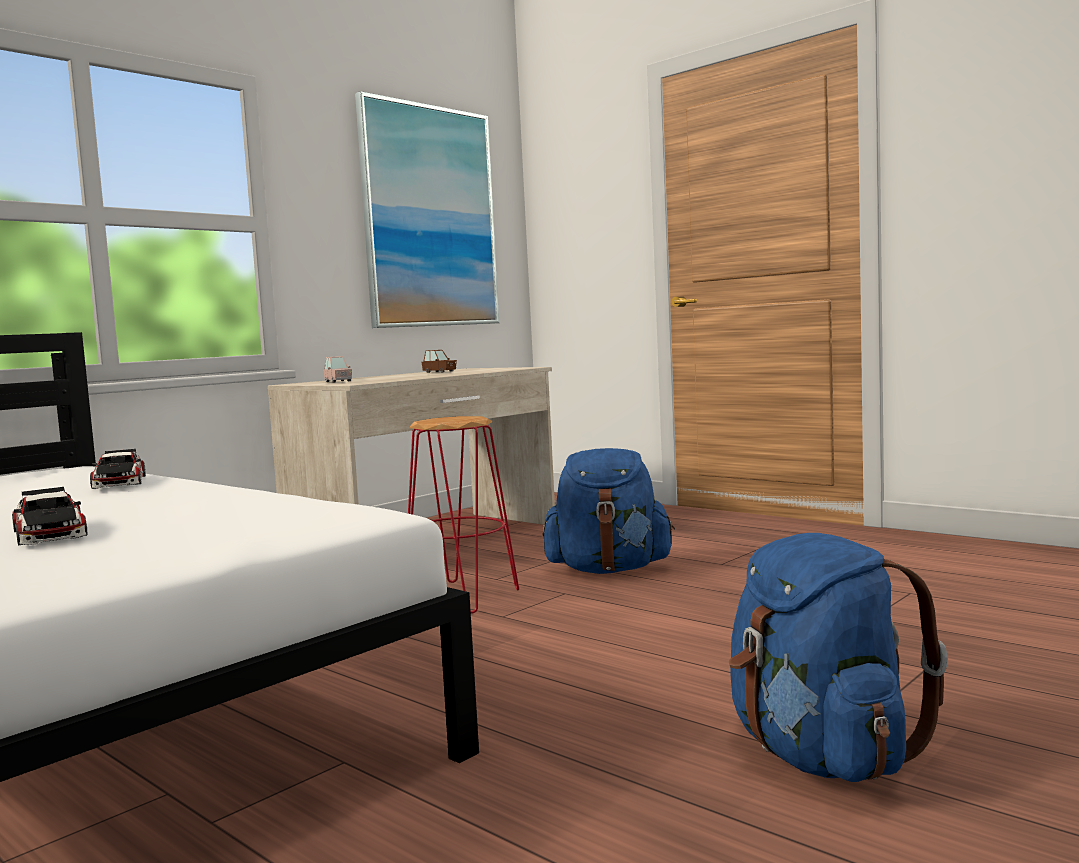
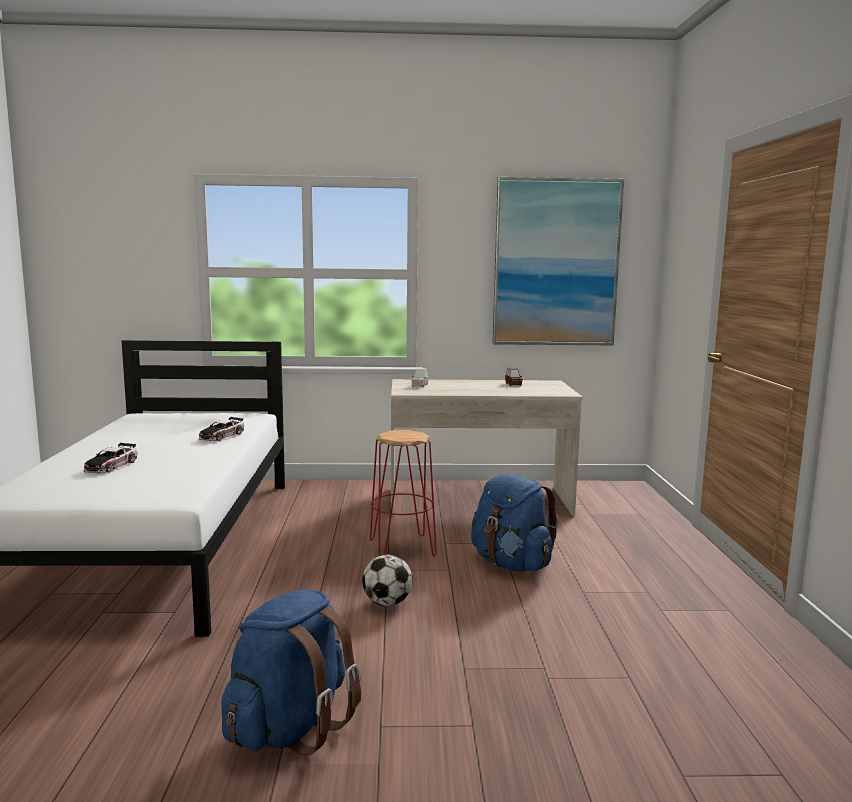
camera: 45 degrees right, 5 degrees up
none -> football [362,555,413,606]

